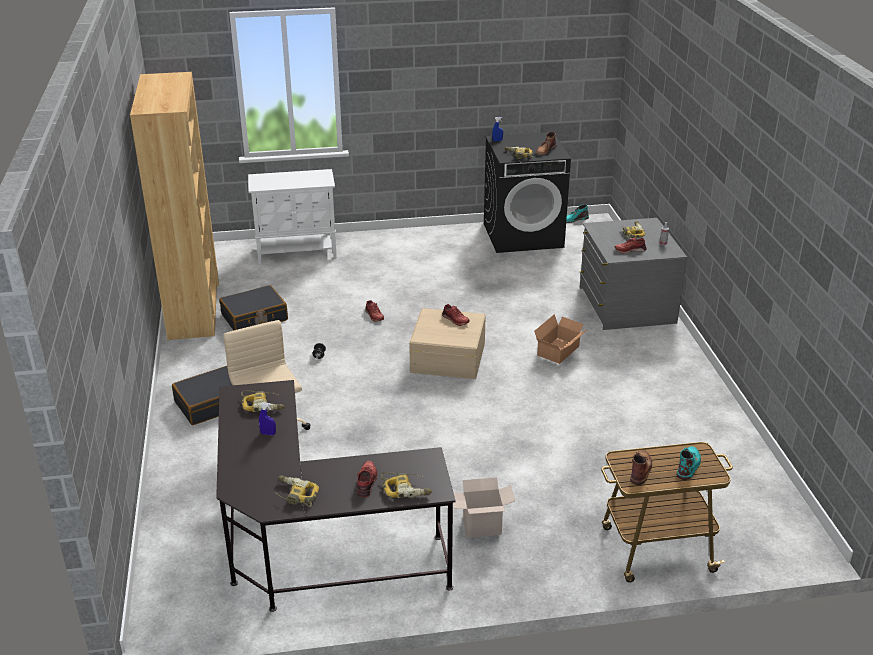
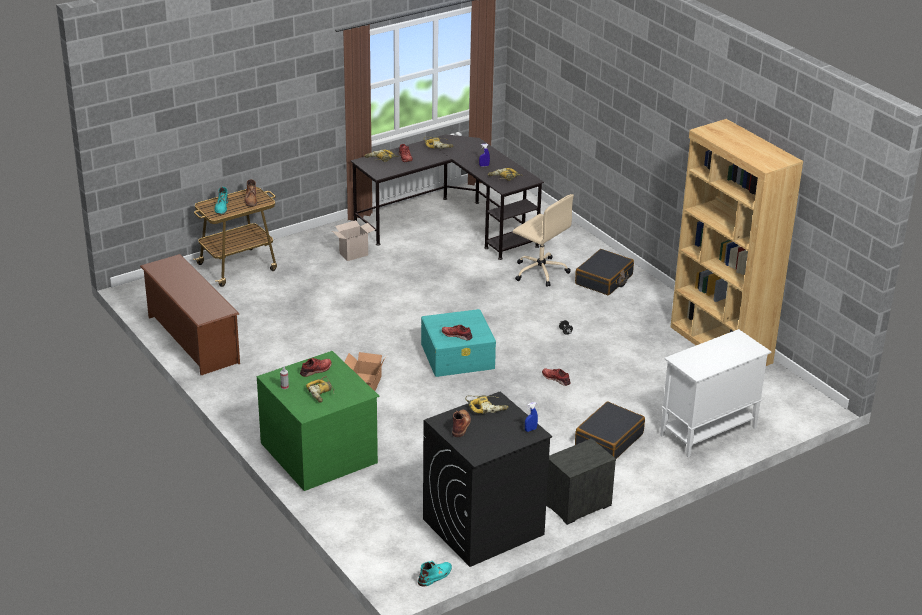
camera: 155 degrees right, 0 degrees up
black suitcase [219,285,288,331] -> black suitcase moved to [575,402,645,459]
beige storage box [409,308,486,379] -> turquoise storage box [421,309,496,377]
grey dresser [580,218,687,330] -> green dresser [256,351,379,491]
none -> brown shoe rack [140,254,240,375]
none -> nightstand [546,438,616,525]

